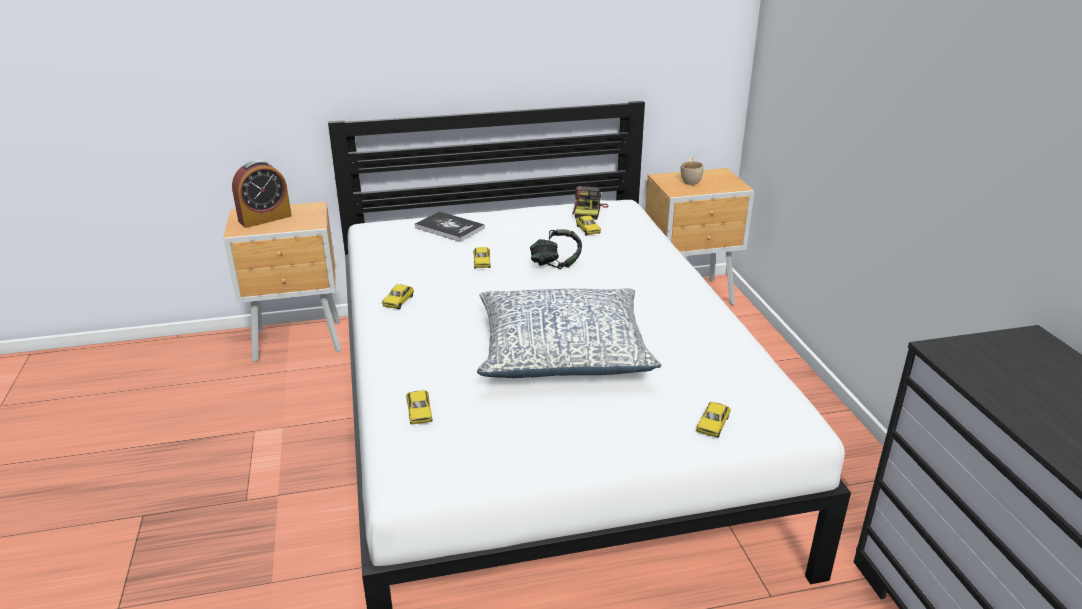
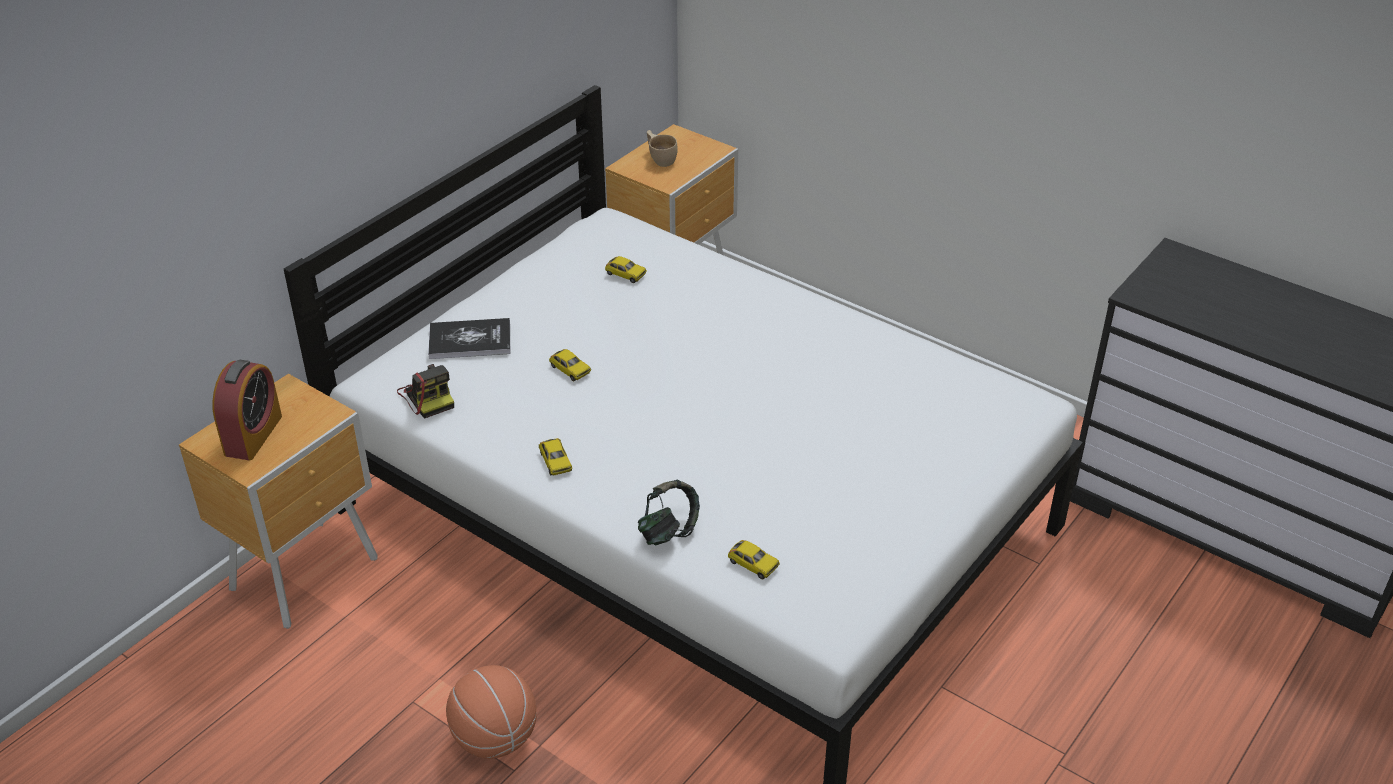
camera: 40 degrees left, 10 degrees up
pillow [477,288,661,378] -> none
headphones [530,229,582,269] -> headphones moved to [638,480,700,545]
camera [572,186,609,220] -> camera moved to [397,364,454,419]
toy car [696,402,731,438] -> none
none -> basketball [446,665,537,759]

